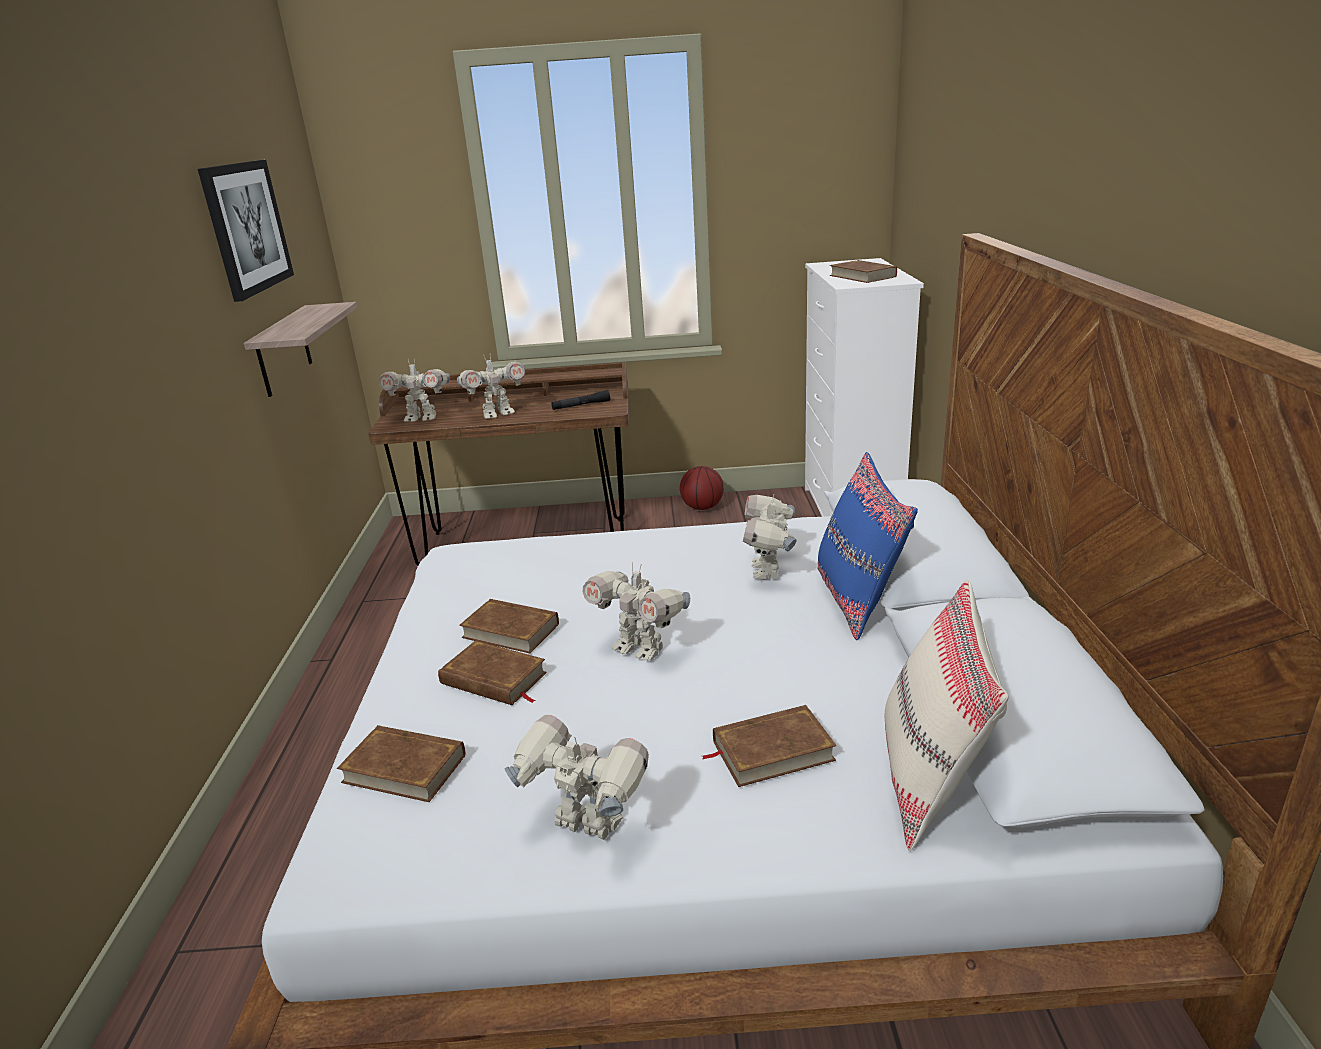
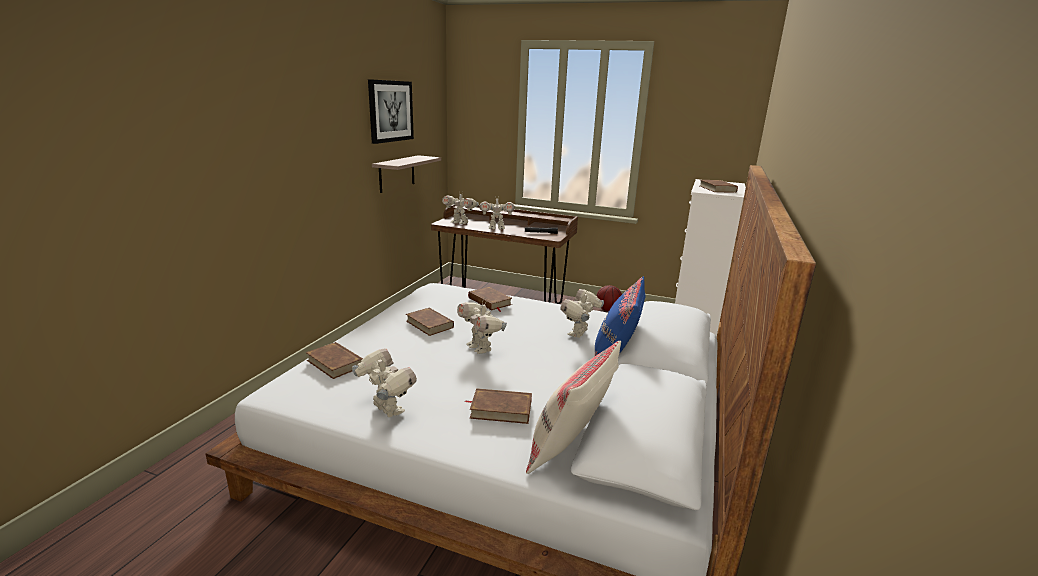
camera: 20 degrees right, 5 degrees down
brown book [438,640,547,705] -> brown book moved to [468,287,512,312]

